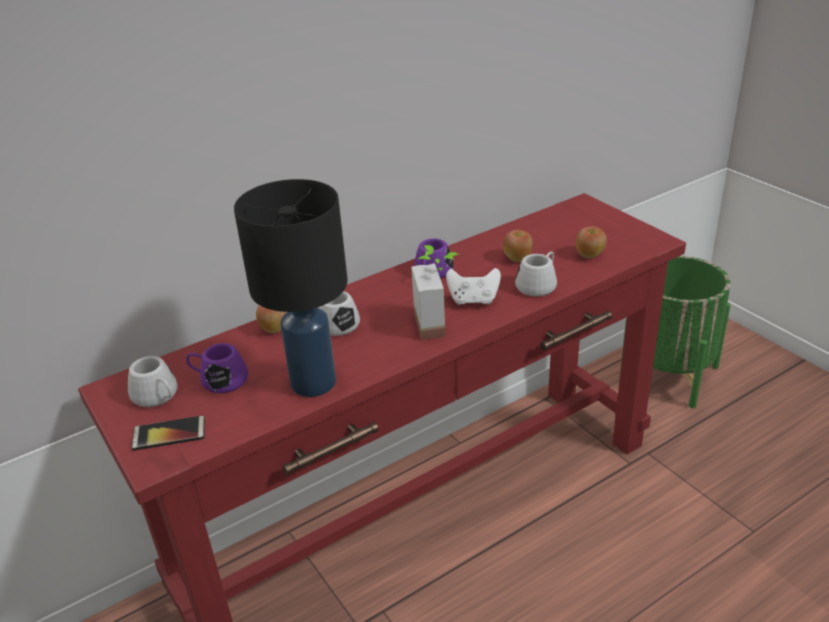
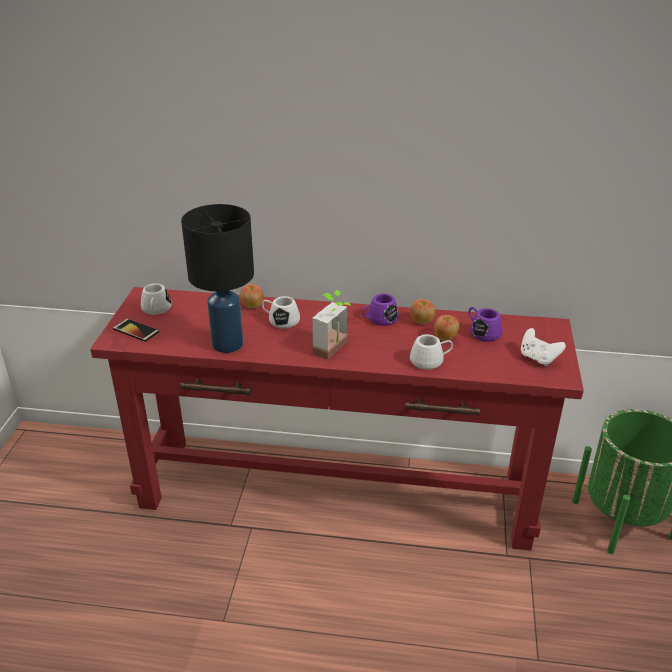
camera: 40 degrees right, 0 degrees up
purple mug [186,343,248,393] -> purple mug moved to [469,307,503,341]
white game controller [446,268,501,305] -> white game controller moved to [521,328,566,366]
apple [576,226,607,258] -> apple moved to [411,299,435,324]

